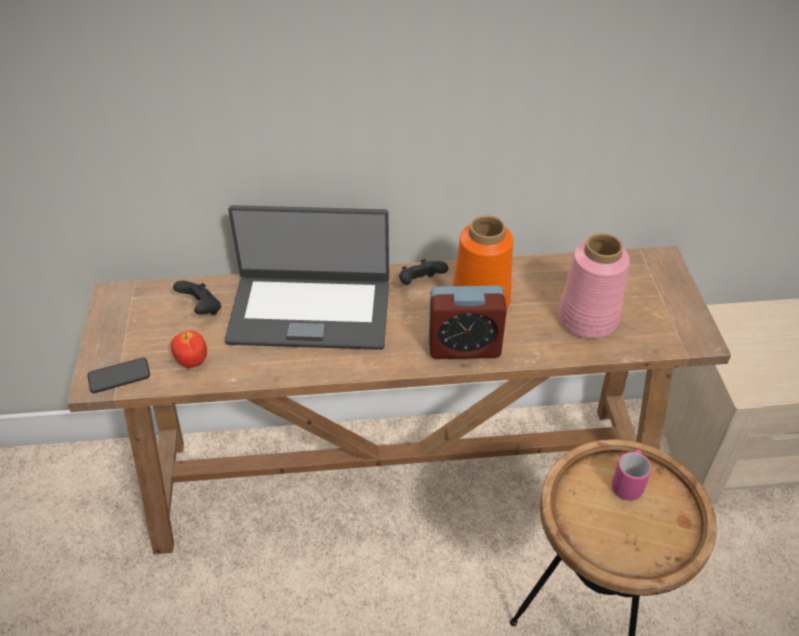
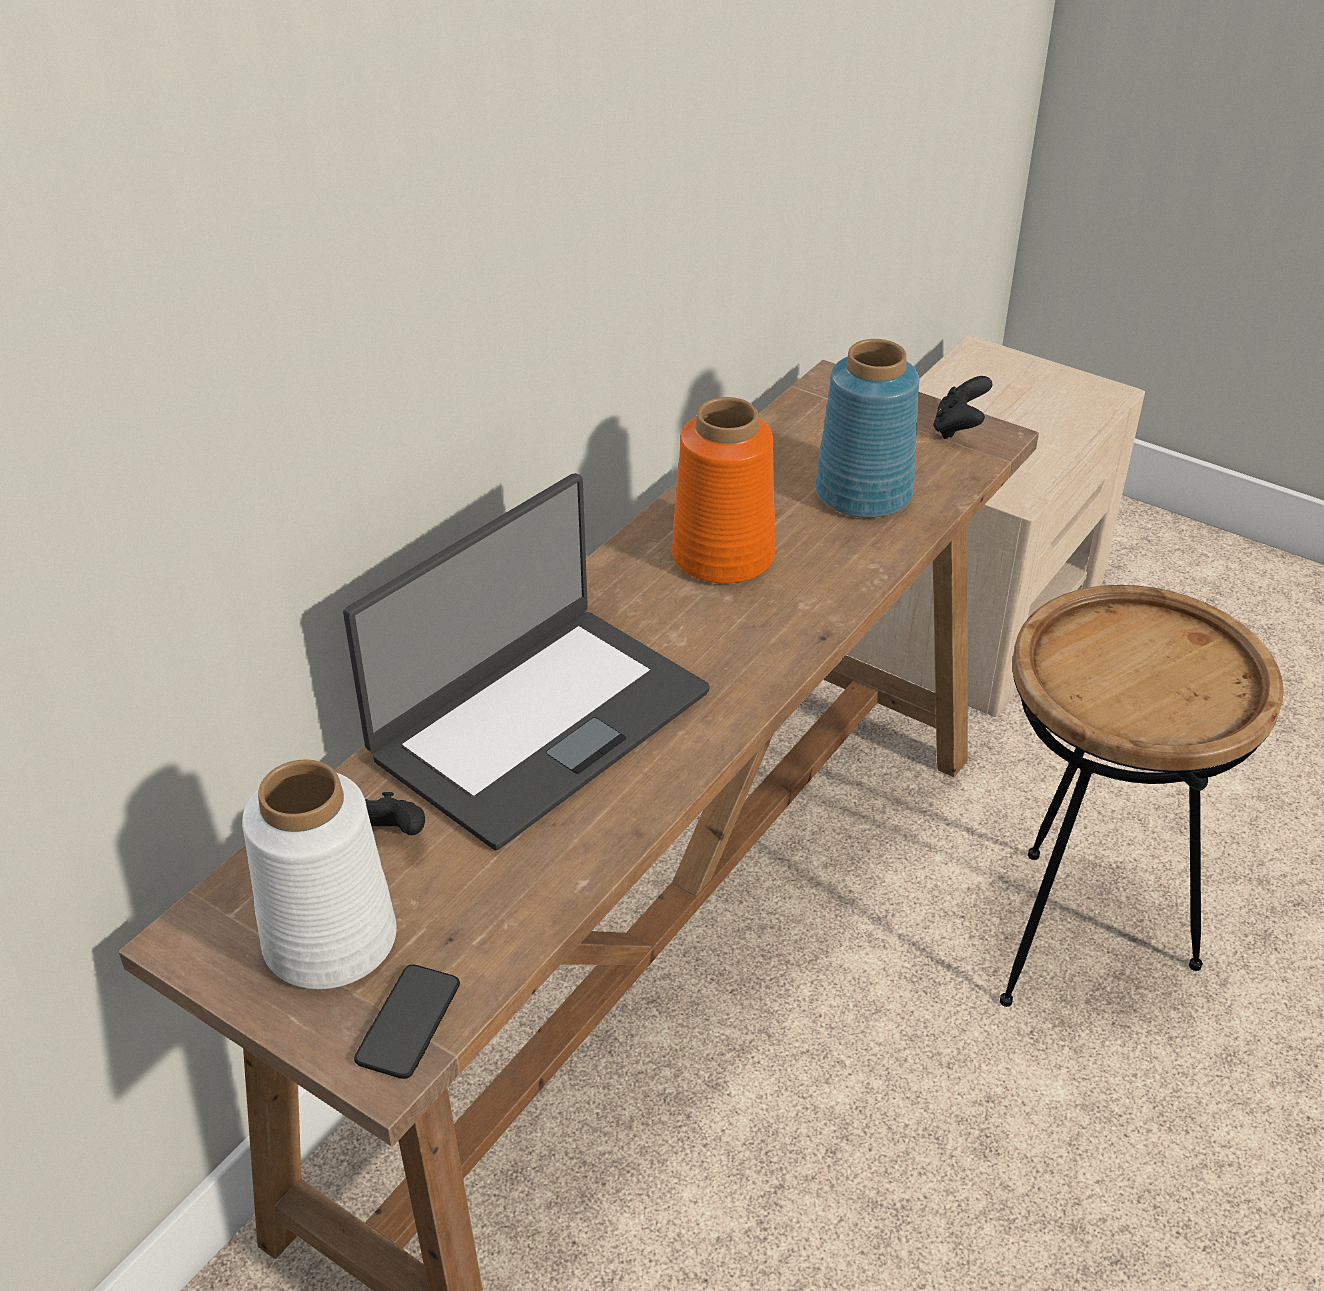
camera: 50 degrees left, 5 degrees down
apple [171,331,207,368] -> none
black game controller [399,259,448,285] -> black game controller moved to [933,376,993,439]
alarm clock [429,286,507,359] -> none
pink vase [558,233,630,339] -> blue vase [815,339,919,518]
pink mug [612,449,652,501] -> none
none -> white vase [242,760,396,989]

